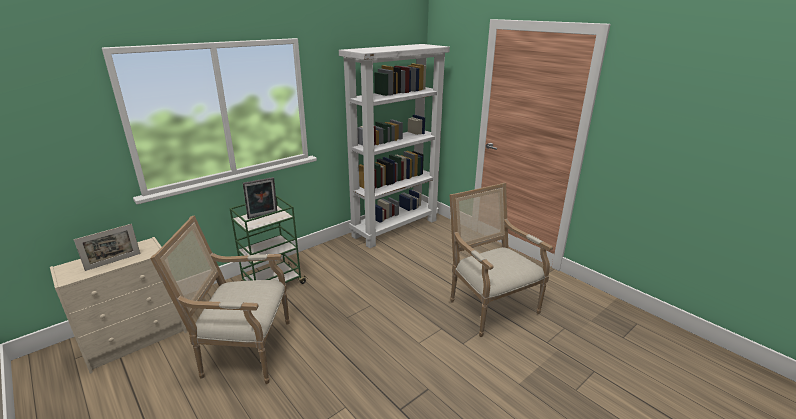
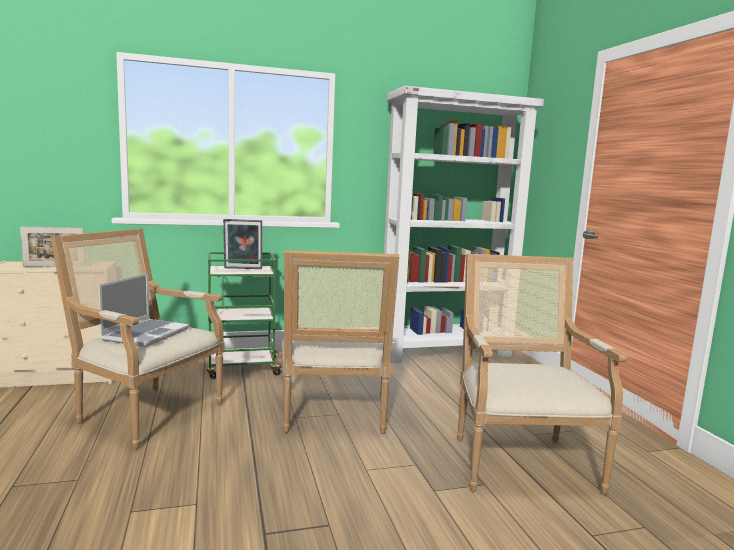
camera: 25 degrees right, 15 degrees down
none -> laptop [98,273,189,347]
none -> armchair [282,250,399,434]

